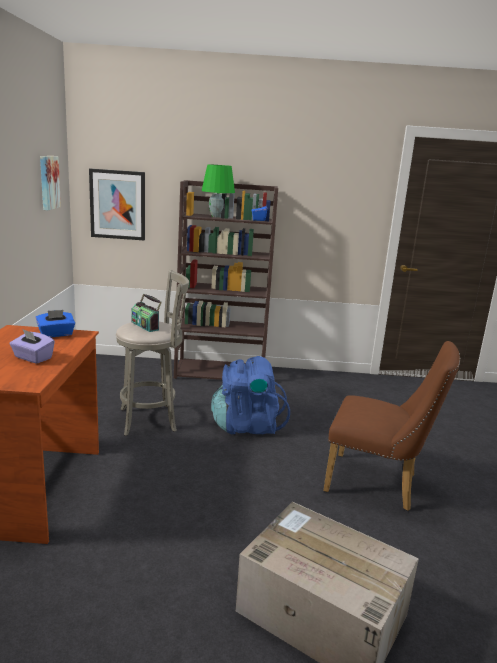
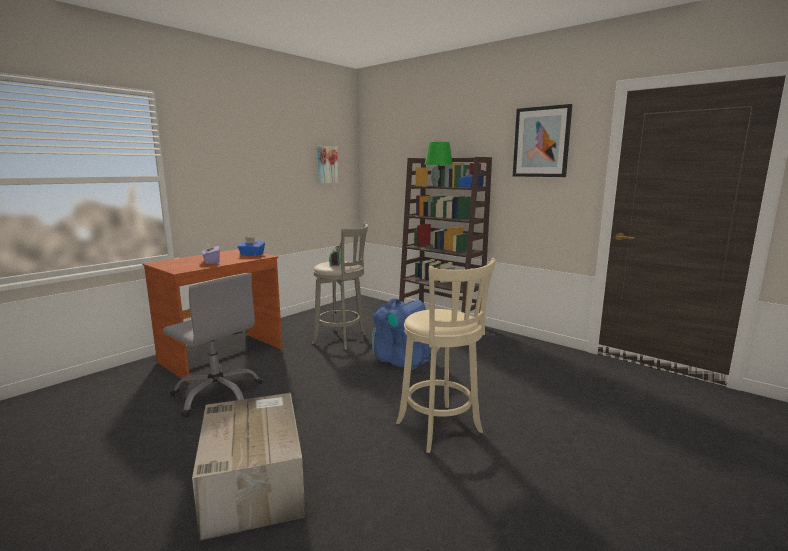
camera: 40 degrees right, 5 degrees down
picture [89,169,145,240] -> picture moved to [513,104,572,177]
brown chair [323,341,460,511] -> beige stool [396,258,496,453]
none -> grey office chair [163,273,263,418]

